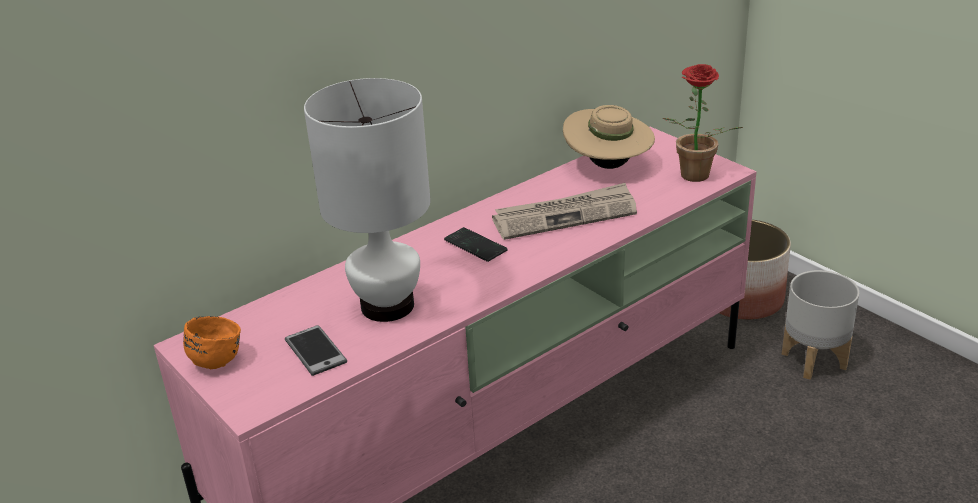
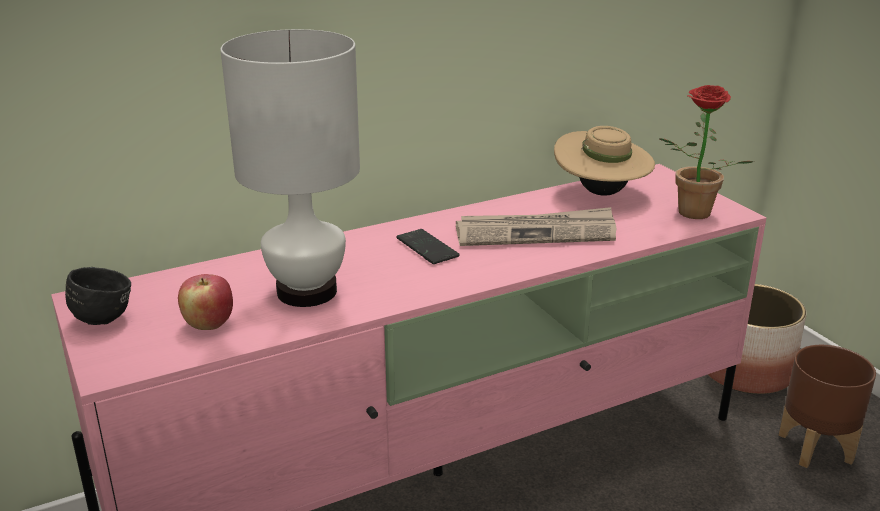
camera: 10 degrees right, 5 degrees down
orange mug [183,316,241,369] -> black mug [65,267,131,325]
phone [285,325,347,376] -> apple [178,274,233,330]
grey planter [782,270,859,380] -> brown planter [778,345,876,468]

